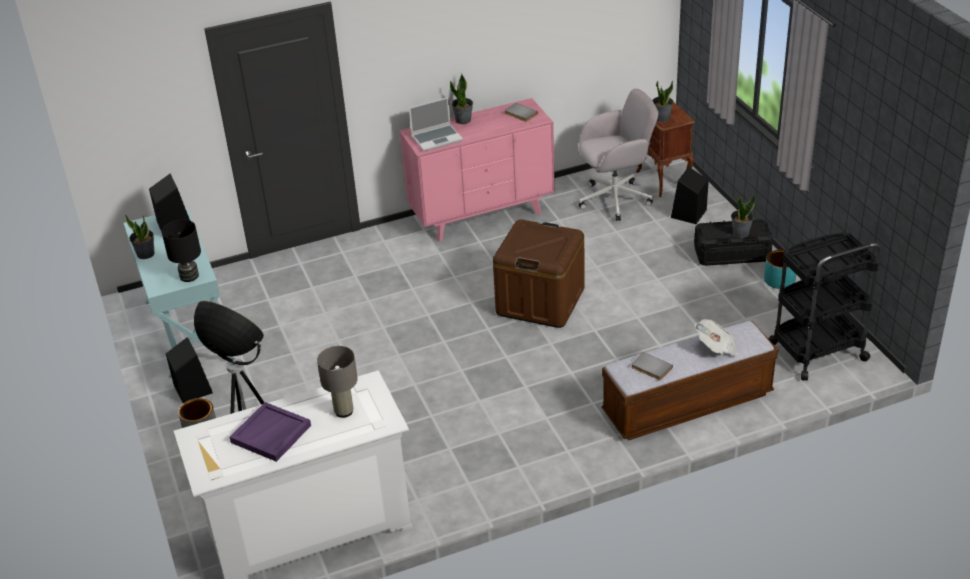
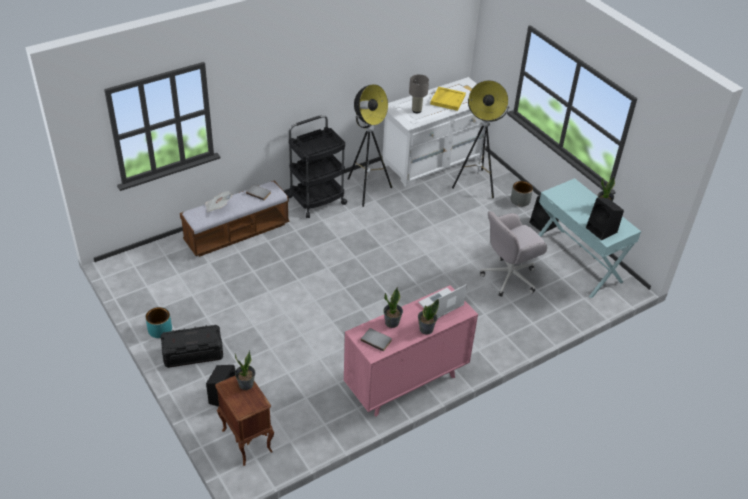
camera: 165 degrees right, 5 degrees up
black table lamp [162,219,201,282] -> none
purple tray [229,402,311,462] -> yellow tray [430,87,466,111]
brown storage box [493,219,584,328] -> none
grey office chair [578,89,658,221] -> grey office chair moved to [480,211,547,297]
potted plant [731,195,755,238] -> potted plant moved to [383,287,403,328]
black cart [768,232,881,381] -> black cart moved to [287,115,347,218]
none -> floor lamp [348,84,392,207]

